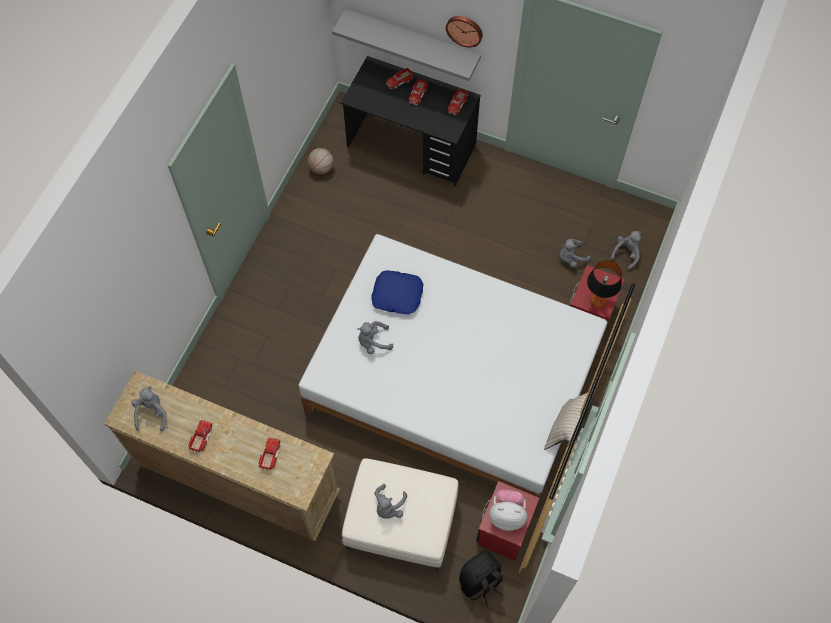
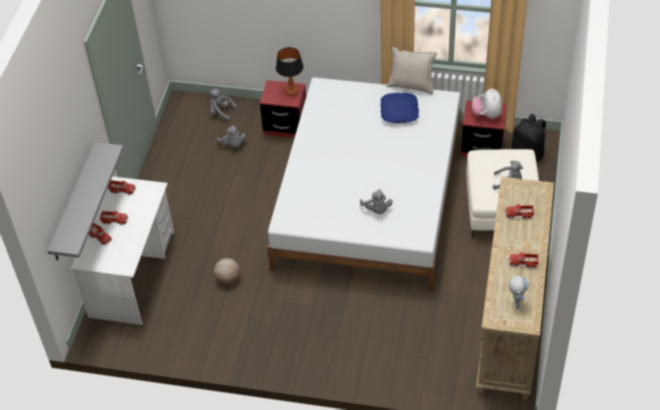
camera: 100 degrees left, 15 degrees down
grey plush toy [131,386,167,431] -> toy robot [509,276,529,310]
basketball [307,148,334,175] -> basketball moved to [214,258,240,284]
black desk [341,56,481,186] -> white desk [71,176,174,325]
blue pillow [371,270,423,314] -> blue pillow moved to [380,93,419,123]
wall clock [446,16,483,48] -> none

